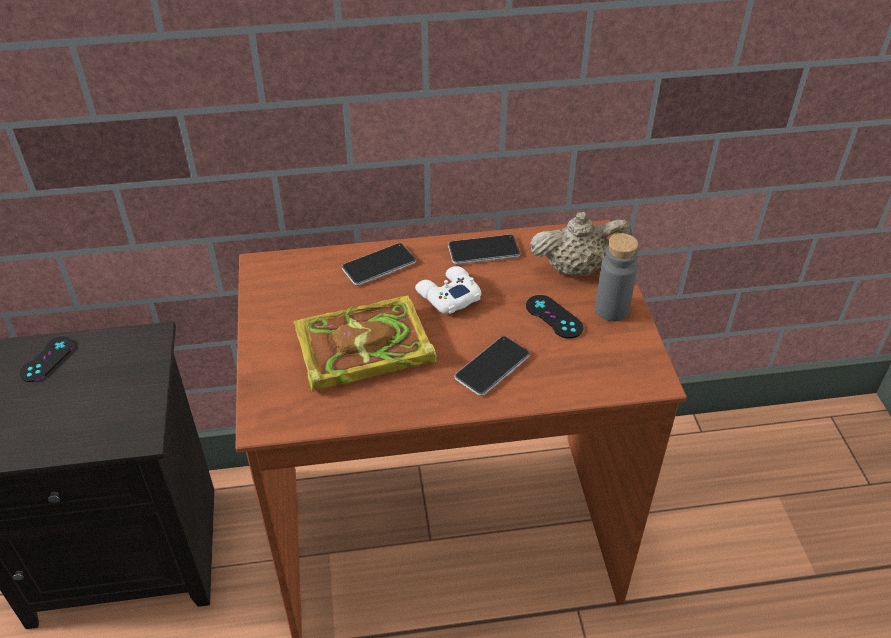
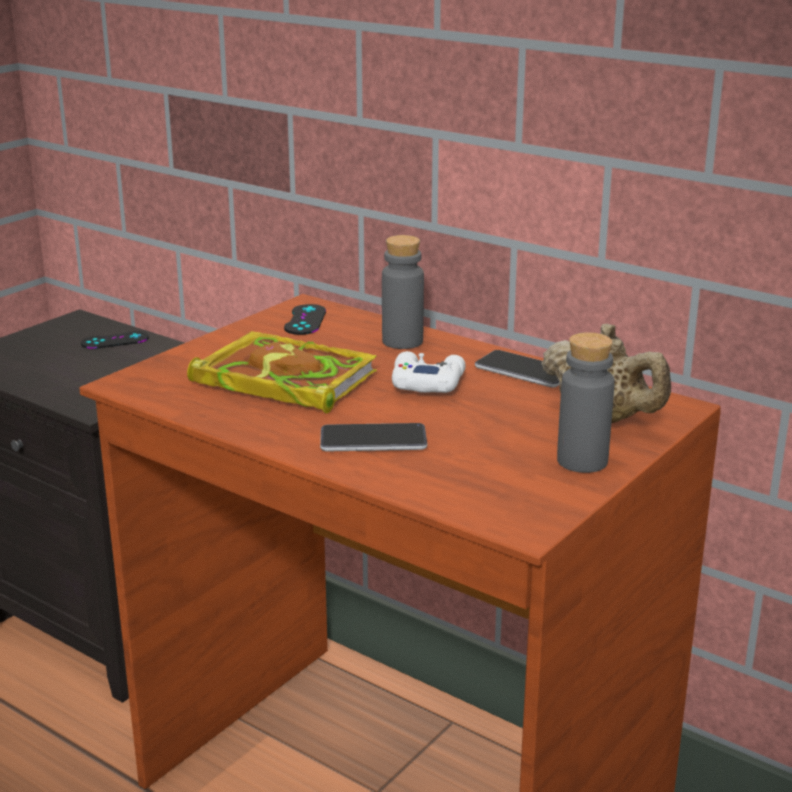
camera: 45 degrees right, 20 degrees down
phone [342,243,416,286] -> grey bottle [382,235,424,349]
black game controller [526,295,583,339] -> black game controller moved to [284,304,326,335]

